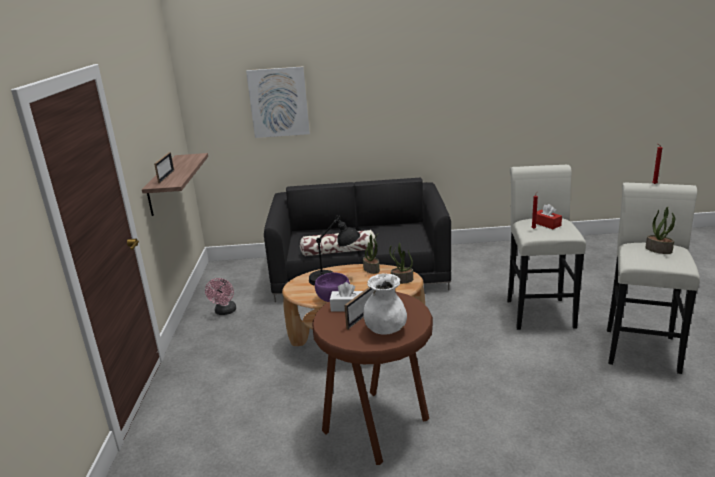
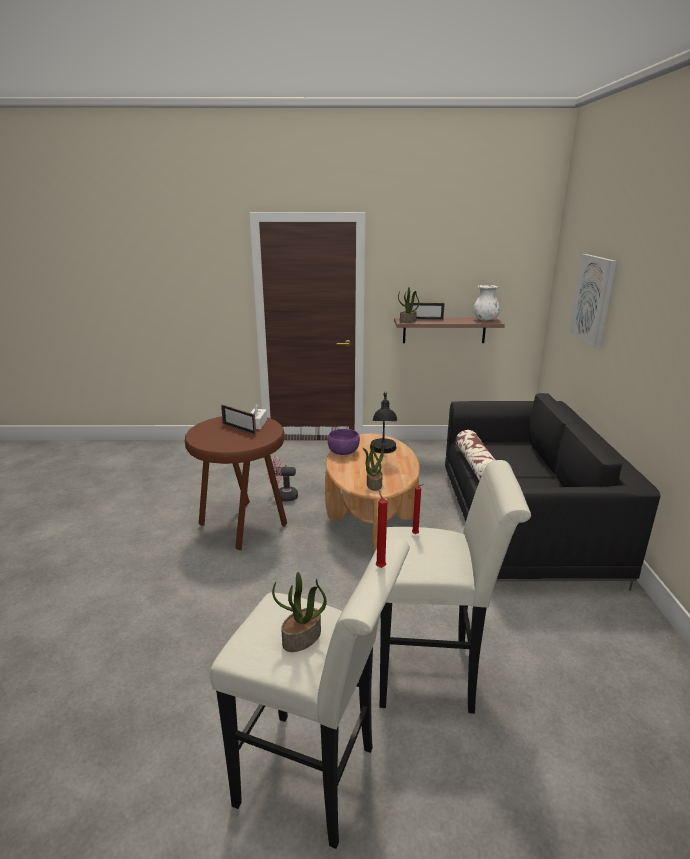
camera: 90 degrees right, 0 degrees up
pink fan [205,278,236,315] -> pink fan moved to [268,456,298,502]
potted plant [363,233,380,274] -> potted plant moved to [398,287,419,323]
white vase [363,274,407,334] -> white vase moved to [473,285,500,321]
red tissue box [536,204,562,229] -> none

